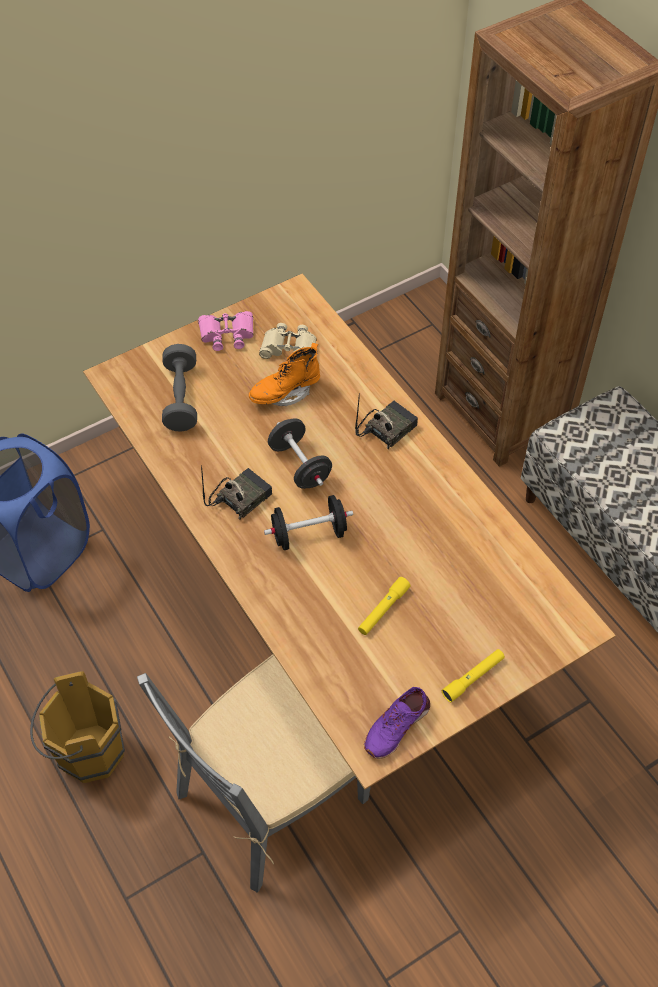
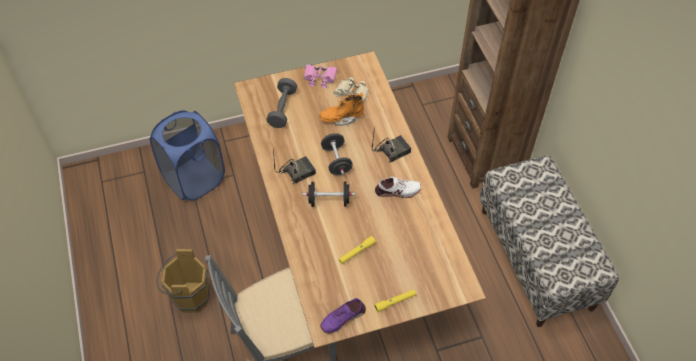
camera: 15 degrees right, 0 degrees up
none -> white shoe [375,176,421,198]

